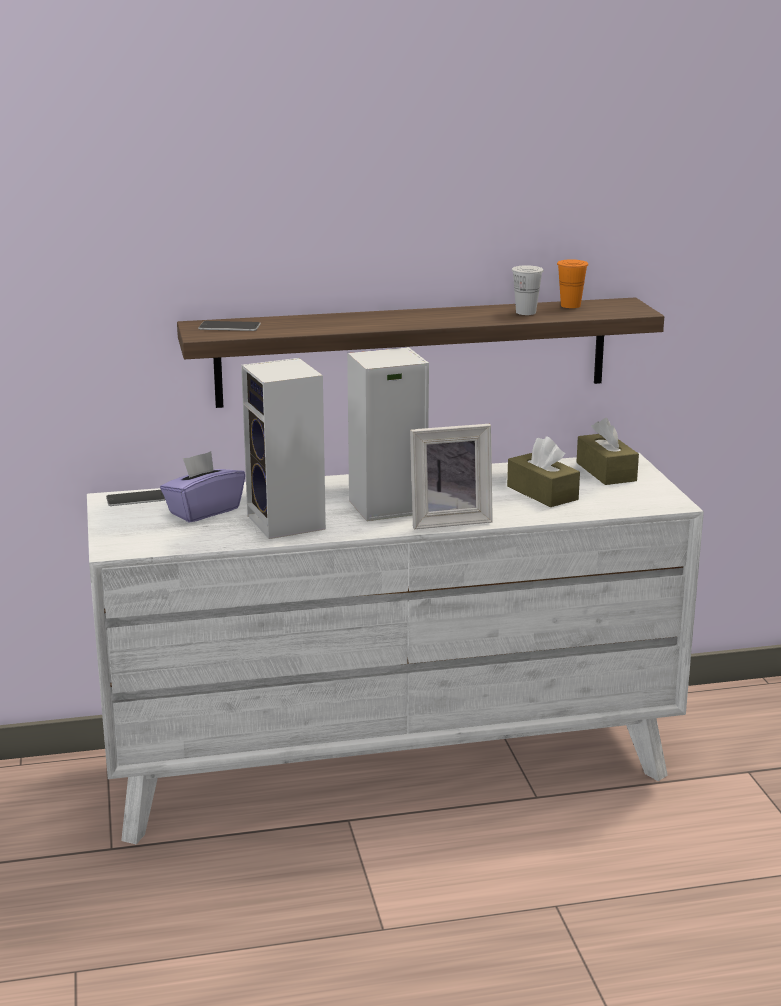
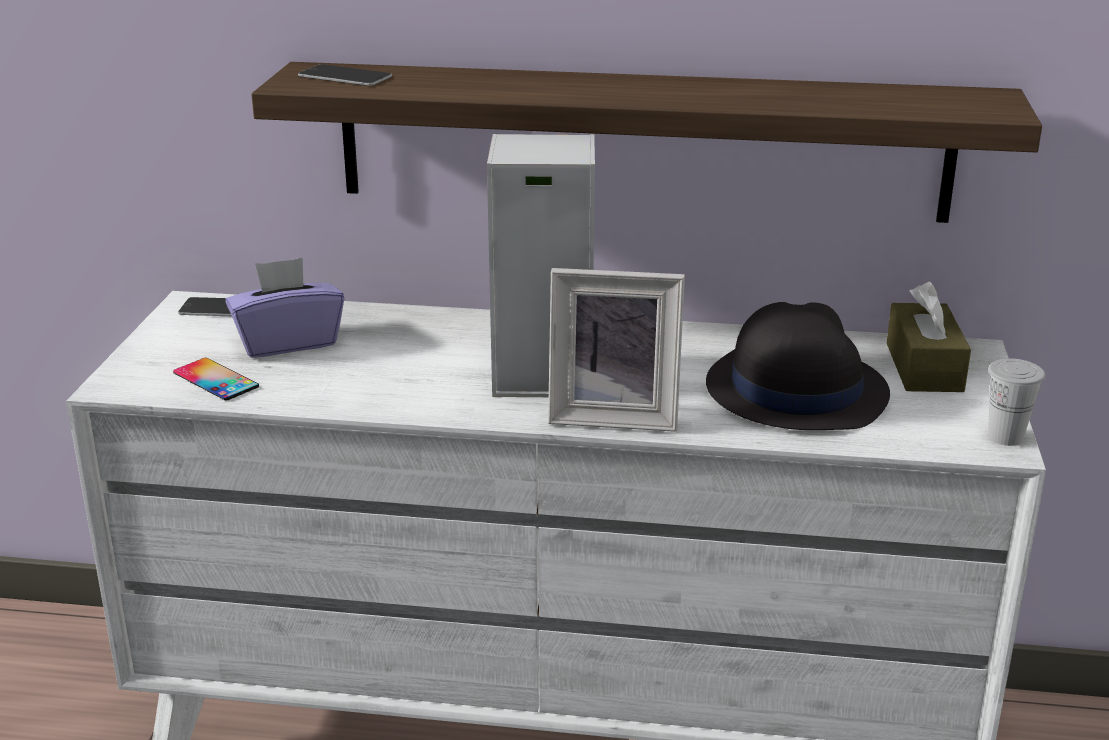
camera: 20 degrees right, 5 degrees up
speaker [241,358,326,539] -> none
brown tissue box [507,436,580,507] -> black hat [706,302,890,430]
white cup [512,265,543,315] -> white cup moved to [988,358,1045,446]
orange cup [557,259,588,308] -> none
none -> phone [173,358,259,401]

